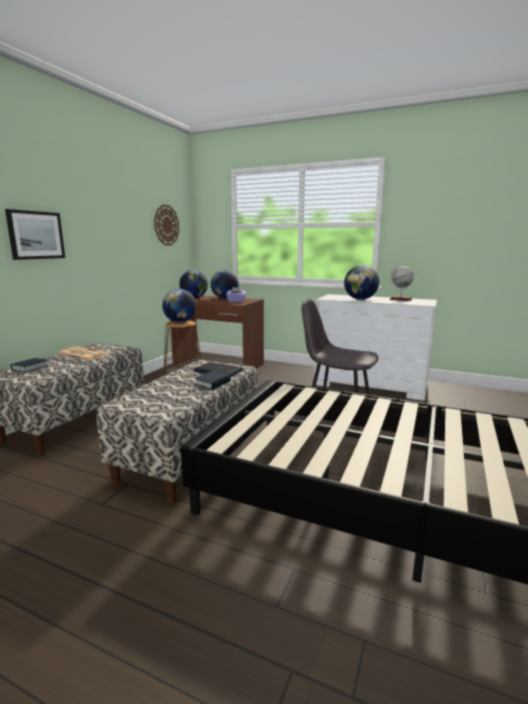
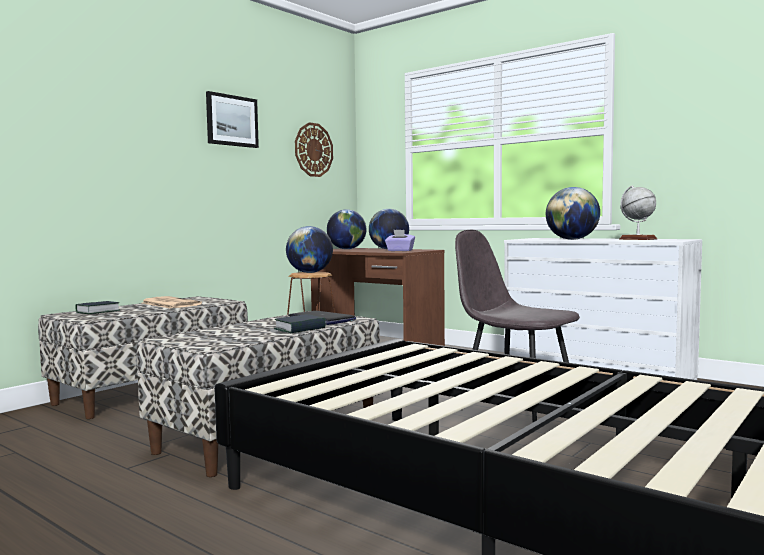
camera: 15 degrees right, 10 degrees down
picture [5,209,65,260] -> picture moved to [206,91,259,148]

